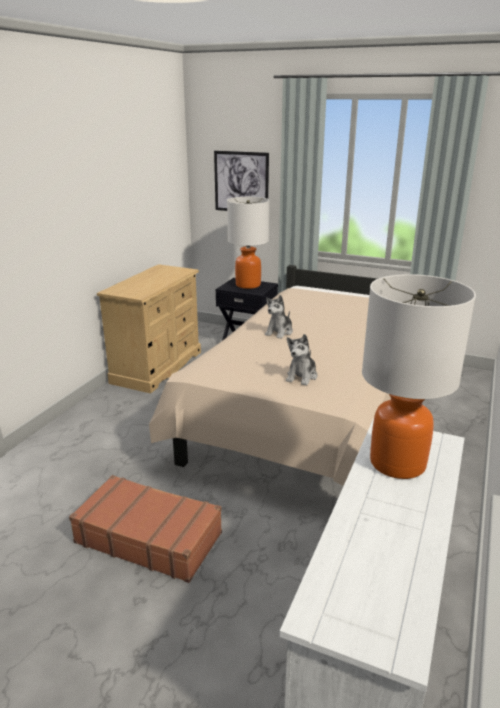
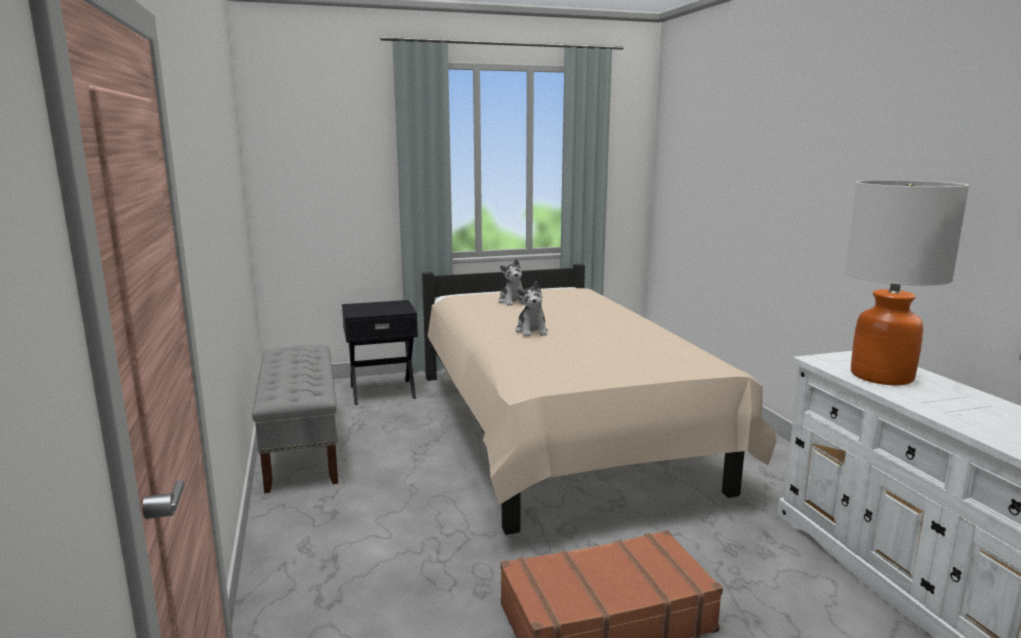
camera: 40 degrees left, 10 degrees down
beige dresser [97,264,201,393] -> grey bench [252,345,338,494]
picture [214,151,269,211] -> none
table lamp [227,197,269,289] -> none
plush toy [286,334,317,386] -> plush toy moved to [499,259,524,306]

